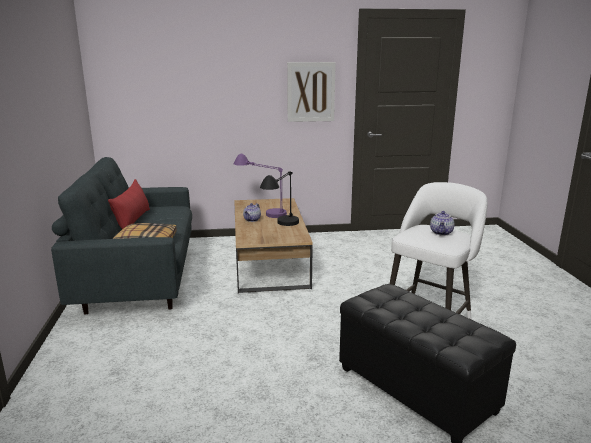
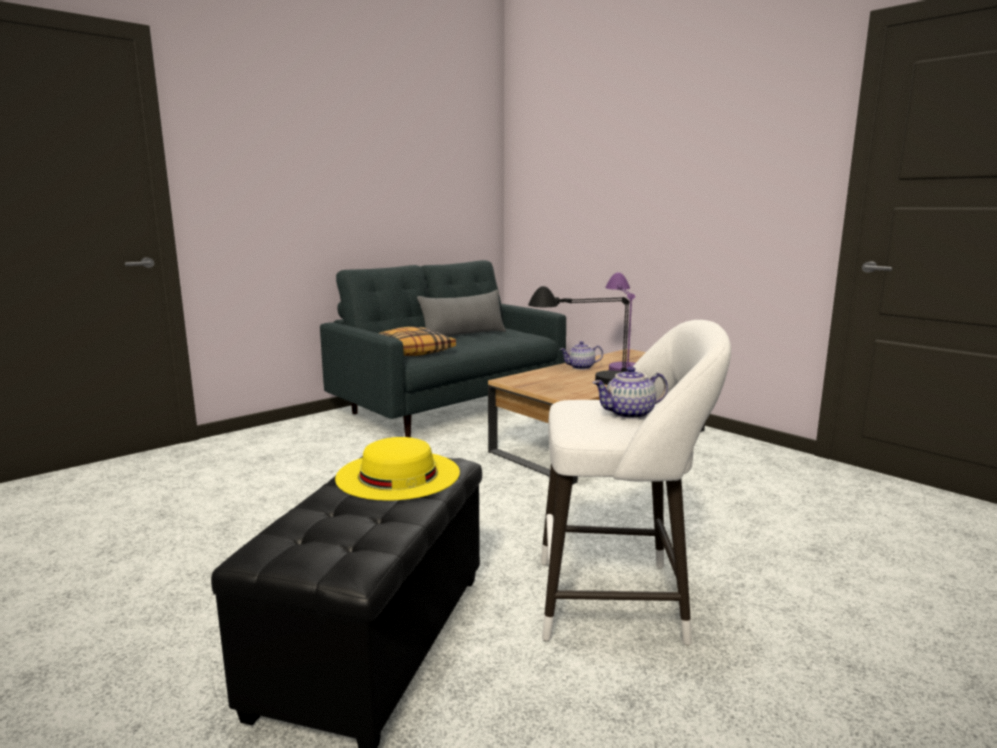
camera: 55 degrees right, 5 degrees down
red pillow [108,179,150,229] -> grey pillow [417,290,506,336]
picture [287,62,336,122] -> none
none -> yellow hat [335,437,460,501]

